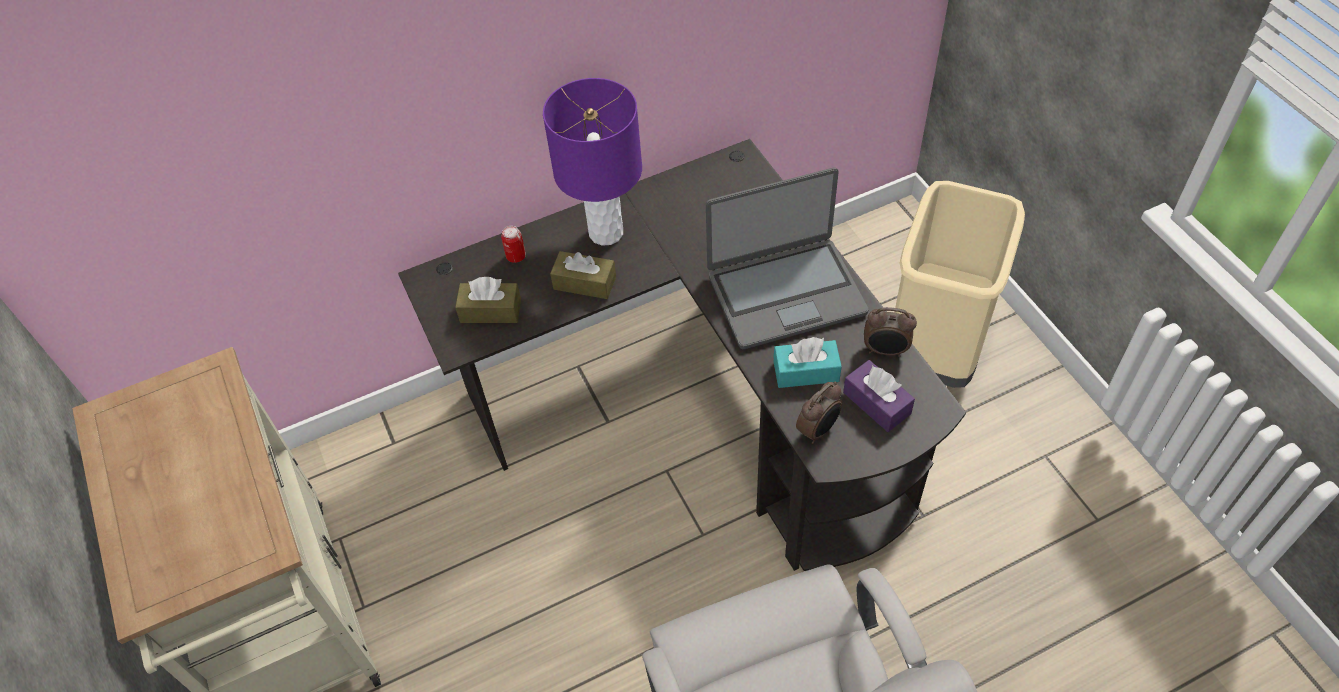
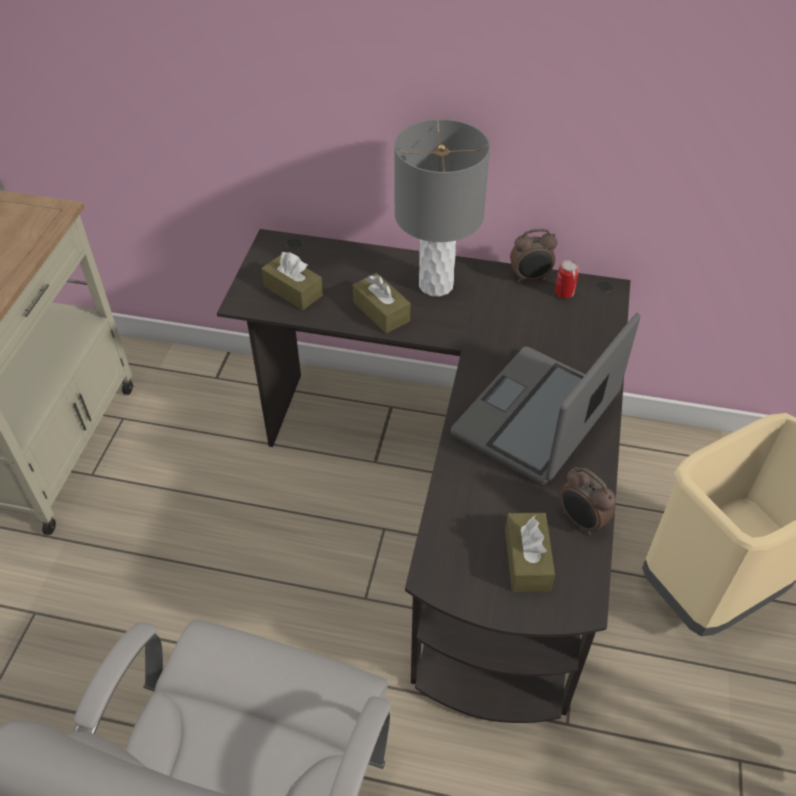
camera: 35 degrees right, 5 degrees down
can [501,226,526,263] -> can moved to [555,260,579,298]
purple table lamp [543,78,642,246] -> grey table lamp [394,119,490,297]
laptop [706,168,869,349] -> laptop turned 105 degrees clockwise [451,313,640,485]
turquoise tissue box [774,337,842,388] -> none
alarm clock [796,381,842,444] -> alarm clock moved to [510,229,557,282]
purple tissue box [843,360,915,432] -> brown tissue box [505,513,555,592]

